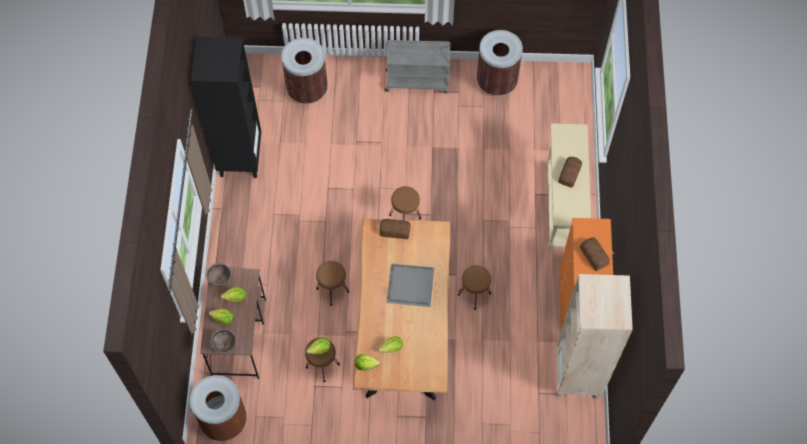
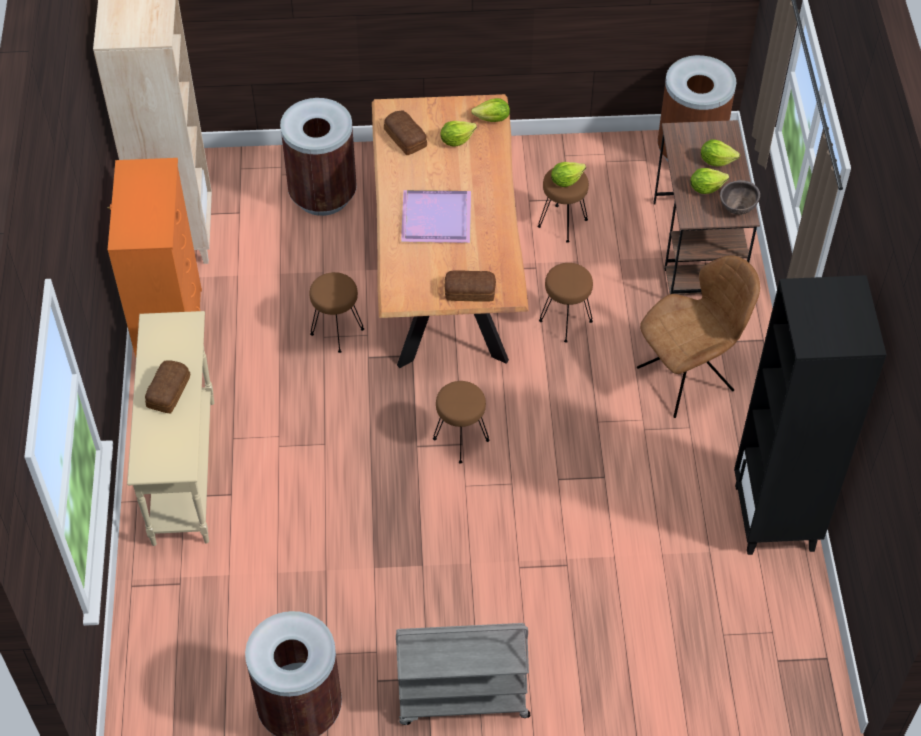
camera: 175 degrees right, 10 degrees down
brown bowl [210,329,236,354] -> none
brown trash can [281,38,328,104] -> brown trash can moved to [280,98,357,216]
grey tray [387,264,434,307] -> purple tray [401,190,471,243]
bread [580,238,610,271] -> bread moved to [384,110,427,155]
none -> brown chair [637,255,760,418]

